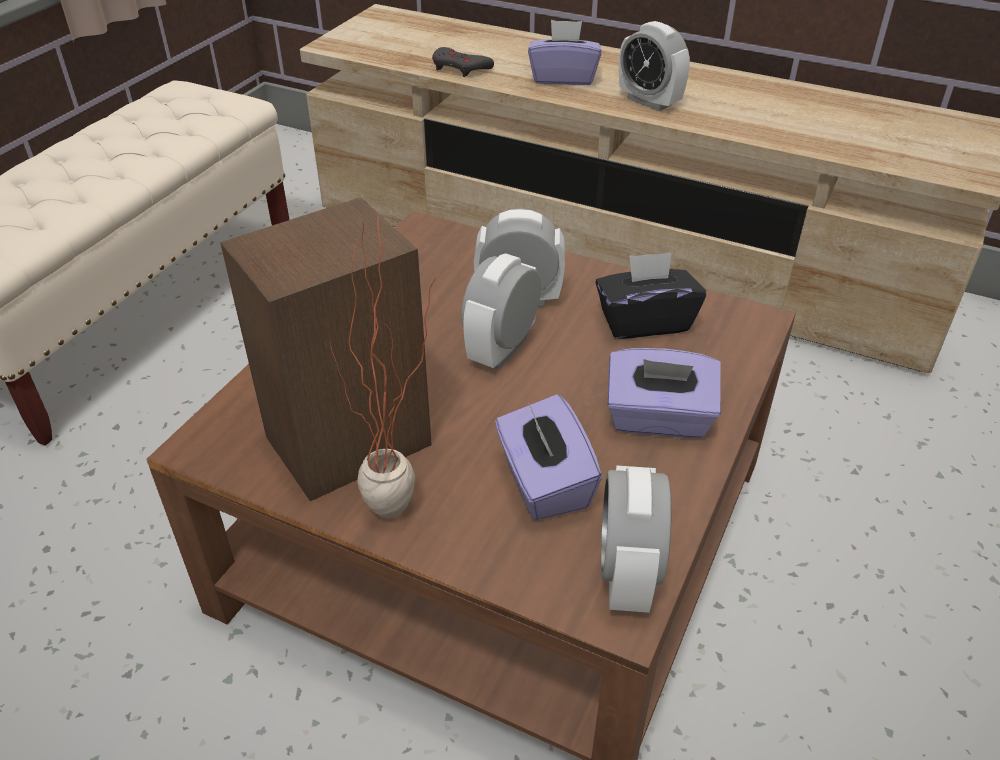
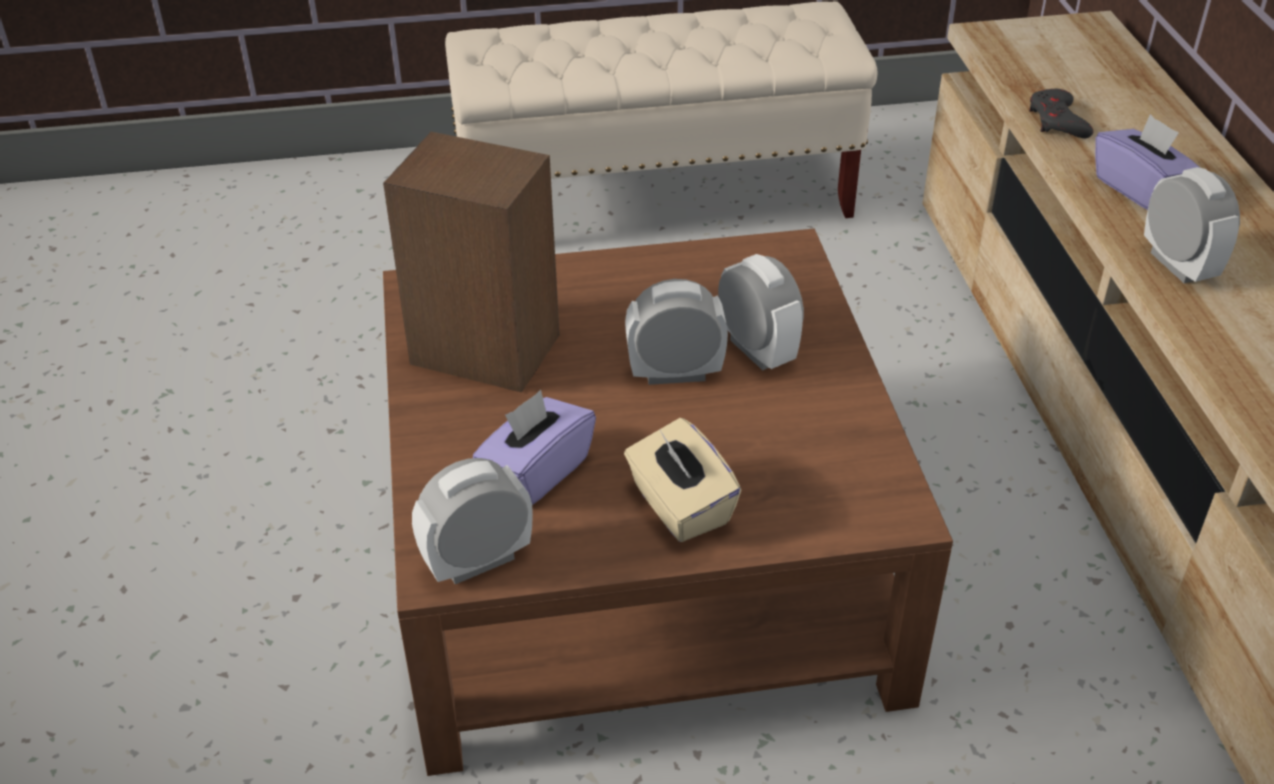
camera: 55 degrees right, 0 degrees up
potted plant [330,213,435,518] -> none
black tissue box [595,252,706,339] -> none
purple tissue box [607,348,721,438] -> beige tissue box [624,418,741,542]
alarm clock [619,21,690,111] -> alarm clock turned 150 degrees clockwise [1144,167,1240,283]

